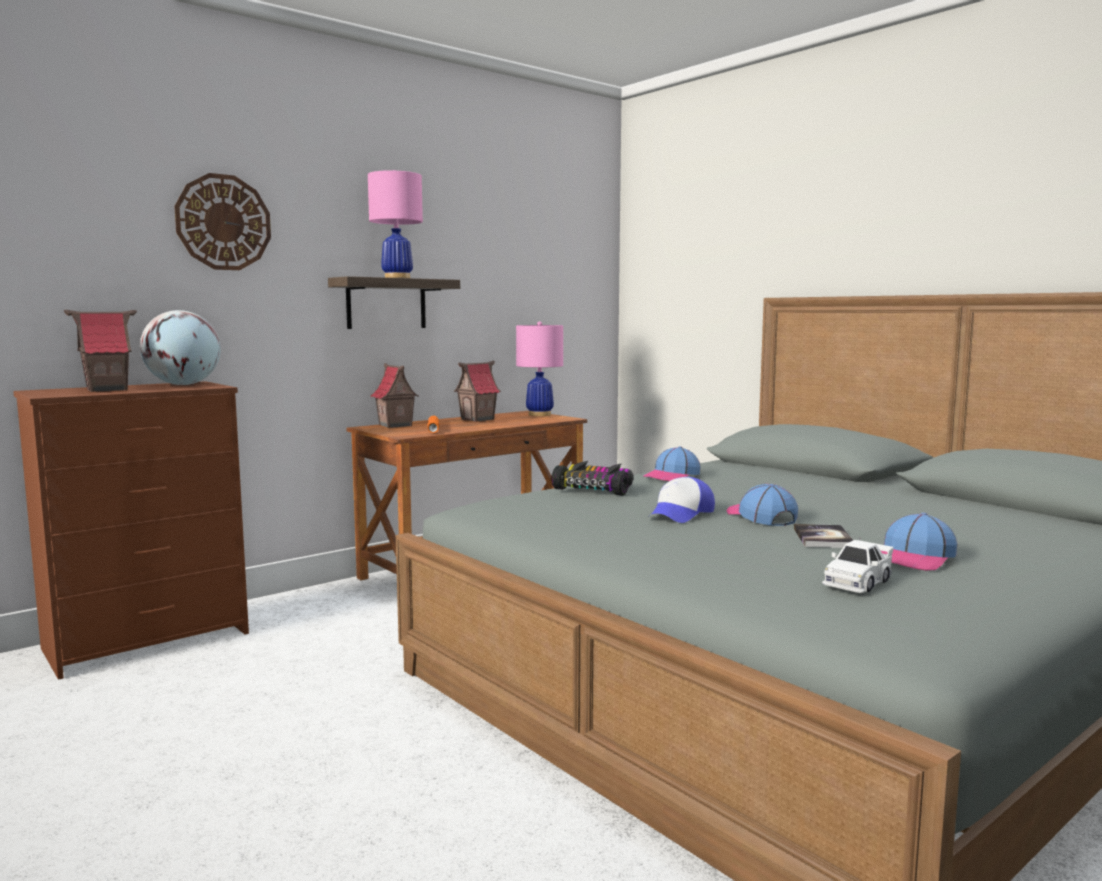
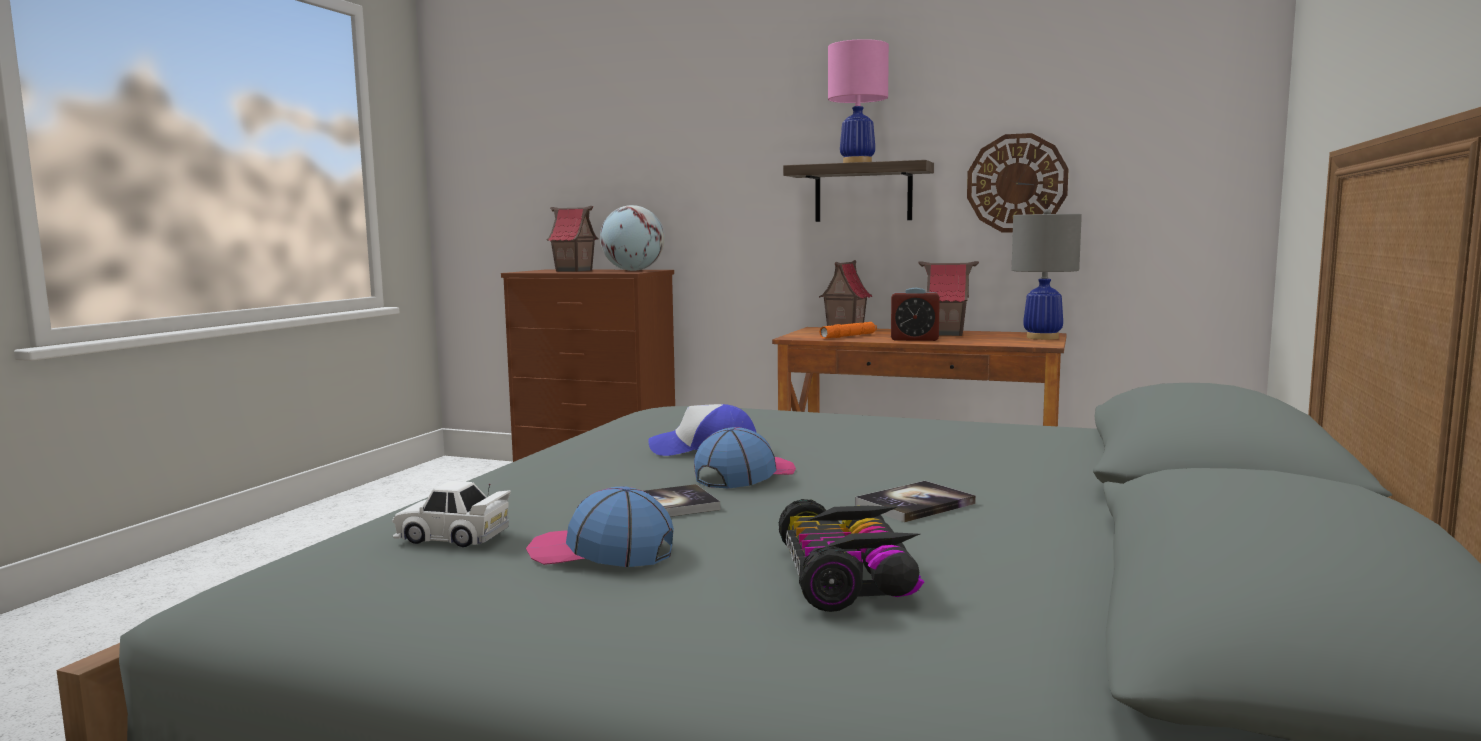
camera: 60 degrees right, 0 degrees up
wall clock [174,173,271,270] -> wall clock moved to [967,133,1069,232]
pink table lamp [516,321,563,416] -> grey table lamp [1012,209,1082,340]
toy car [552,461,633,496] -> toy car moved to [779,499,925,612]
cap [643,446,700,481] -> none
none -> book [855,481,976,522]
none -> alarm clock [891,288,940,341]

